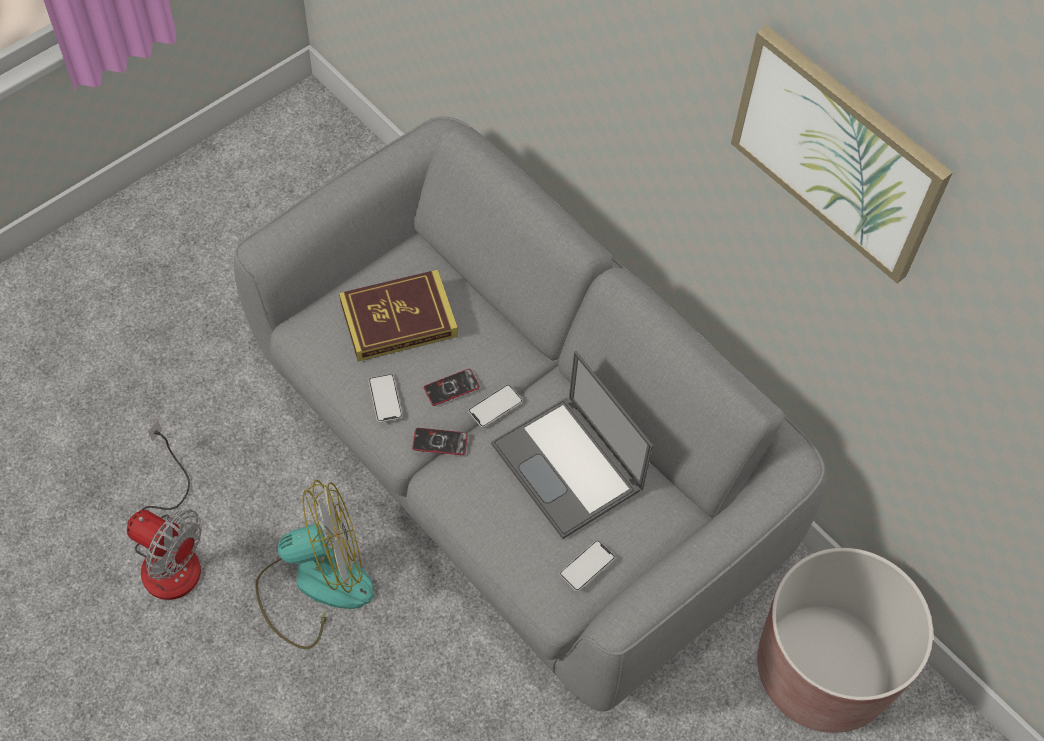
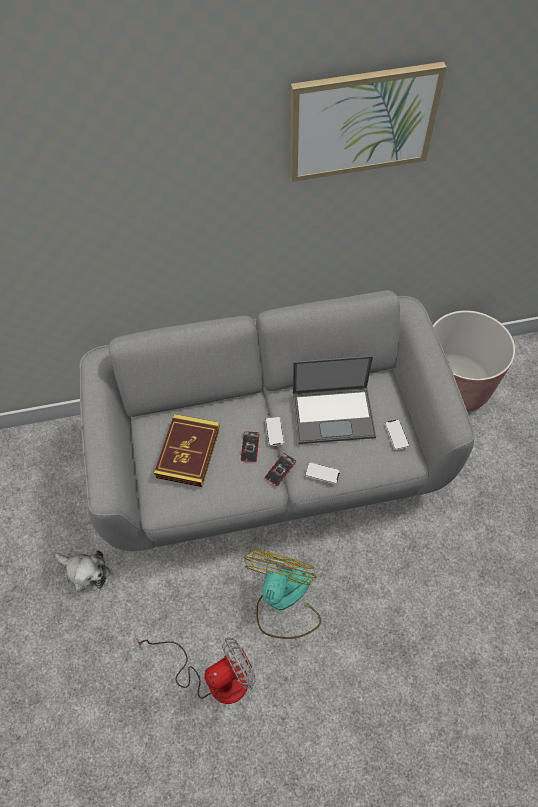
camera: 55 degrees left, 0 degrees up
phone [368,374,403,422] -> phone moved to [305,462,341,484]
none -> plush toy [55,550,111,592]

